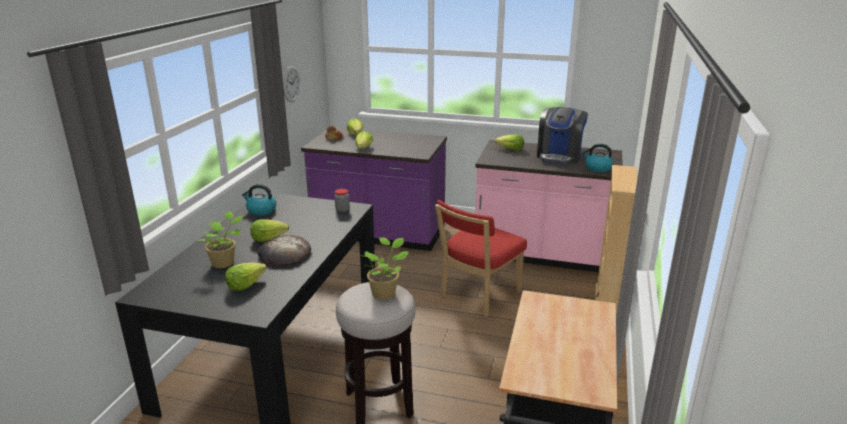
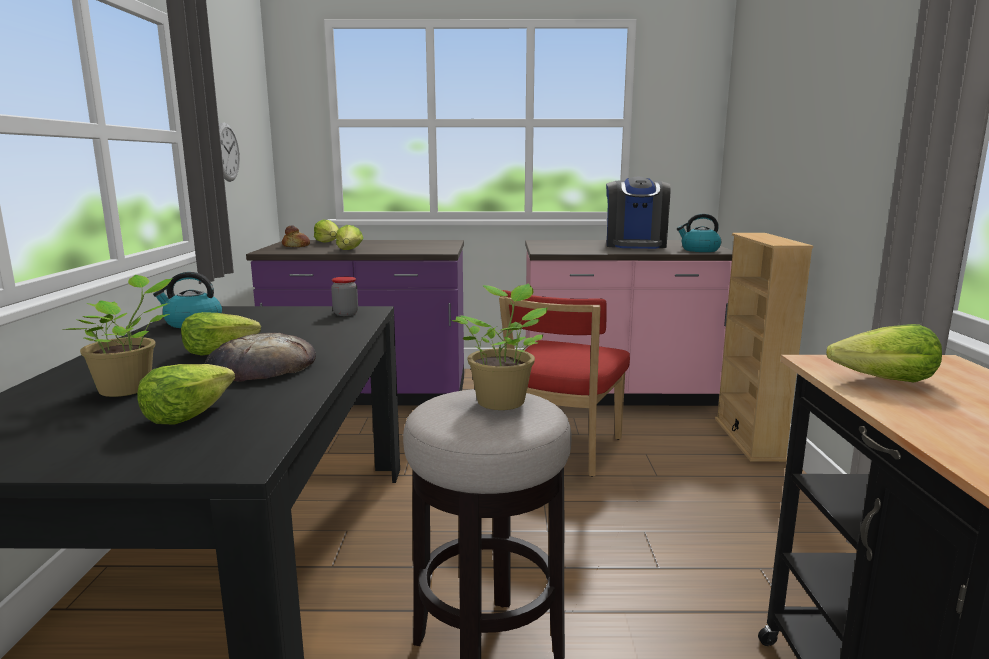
camera: 15 degrees left, 10 degrees down
lettuce [495,134,524,151] -> lettuce moved to [826,324,942,382]

